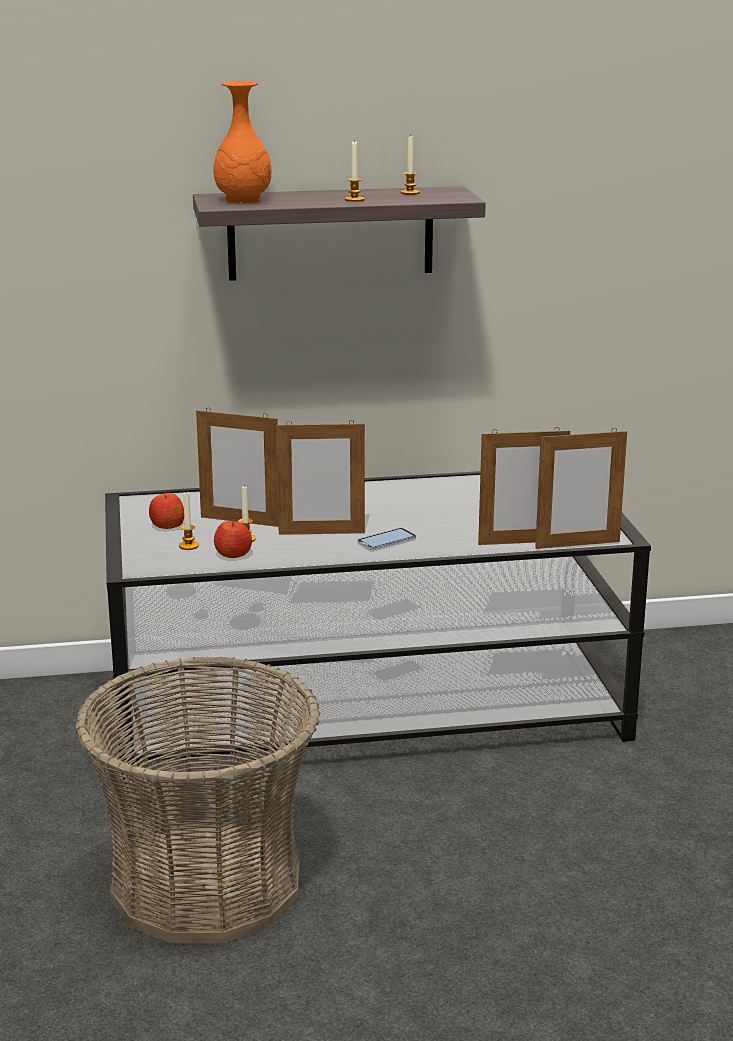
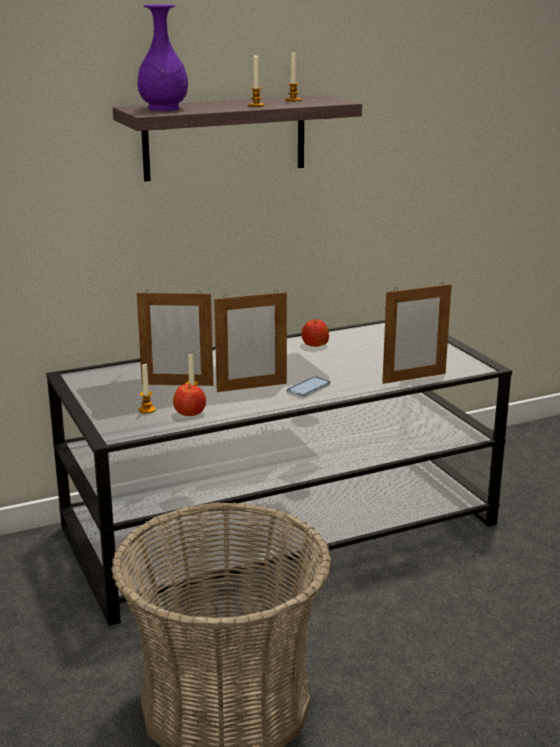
camera: 15 degrees left, 0 degrees up
apple [149,492,184,529] -> apple moved to [301,319,329,347]
orange vase [213,81,272,204] -> purple vase [137,5,188,111]
picture frame [535,428,627,549] -> none

